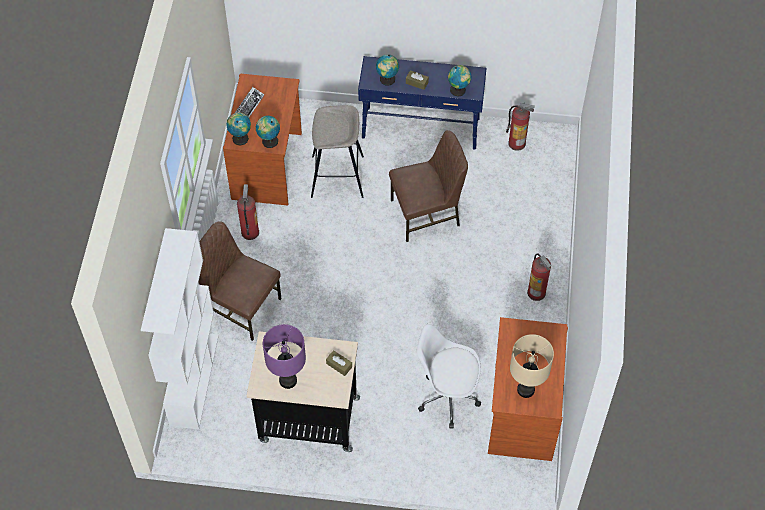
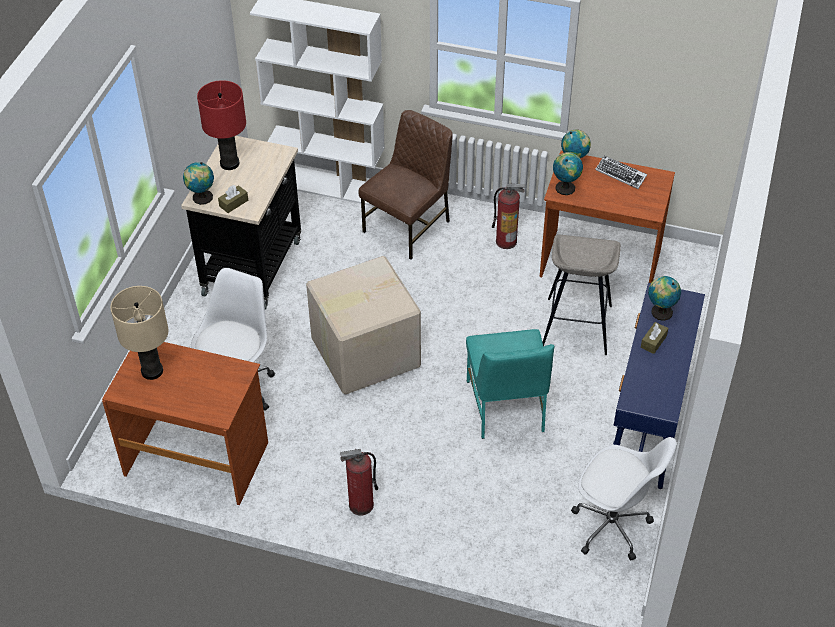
camera: 100 degrees right, 10 degrees down
purple table lamp [263,324,306,389] -> red table lamp [197,80,246,170]
brown chair [389,130,468,242] -> turquoise chair [466,329,555,439]
globe [448,65,472,97] -> globe moved to [183,162,214,205]
fire extinguisher [506,103,535,151] -> white office chair [571,437,677,560]
none -> cardboard box [306,256,421,394]

